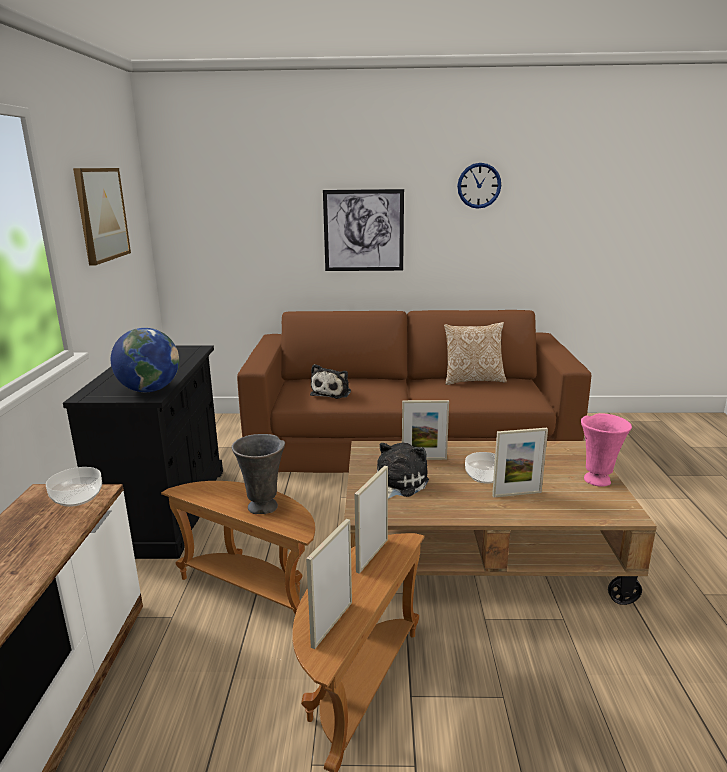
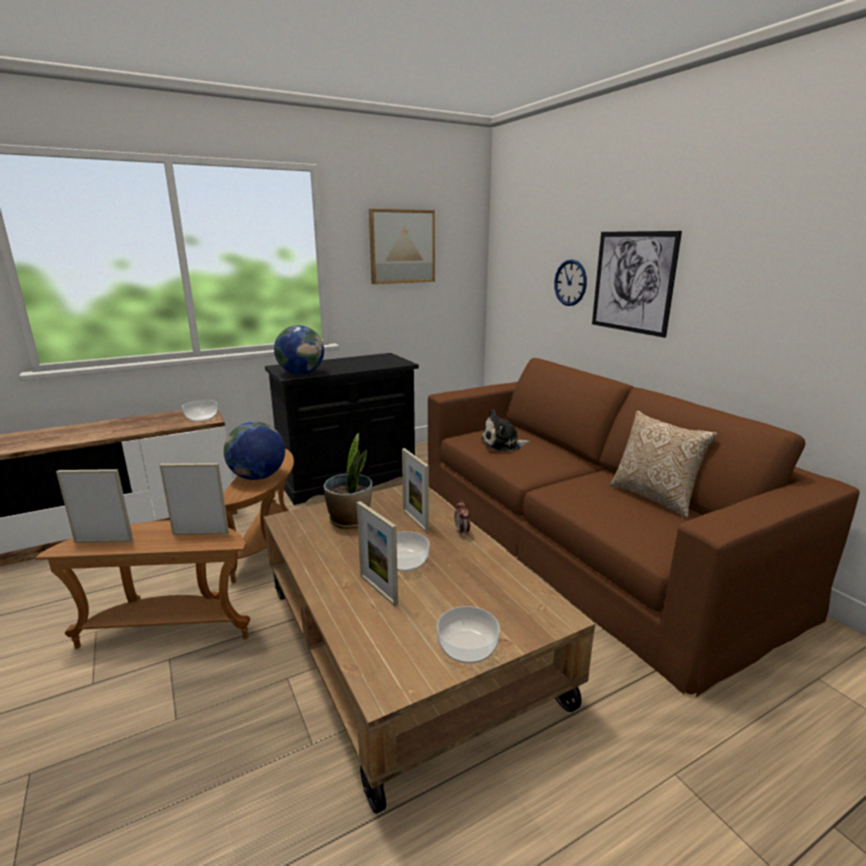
camera: 60 degrees right, 0 degrees up
grey vase [232,434,285,514] -> globe [224,422,285,480]
plush toy [377,443,429,499] -> potted plant [324,433,372,529]
wall clock [457,163,501,209] -> wall clock moved to [554,259,587,306]
pink vase [581,413,632,486] -> bowl [437,606,500,664]
none -> alarm clock [455,501,470,535]

